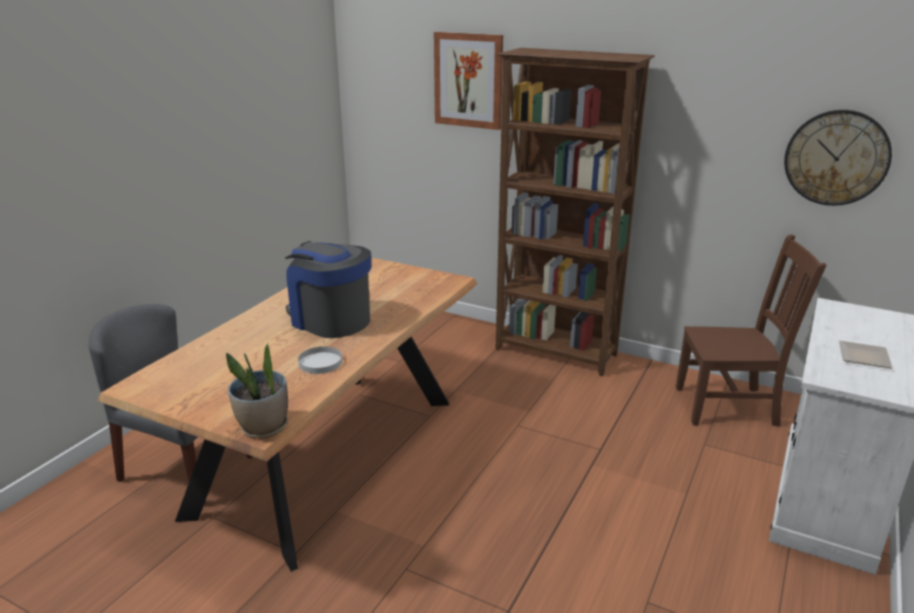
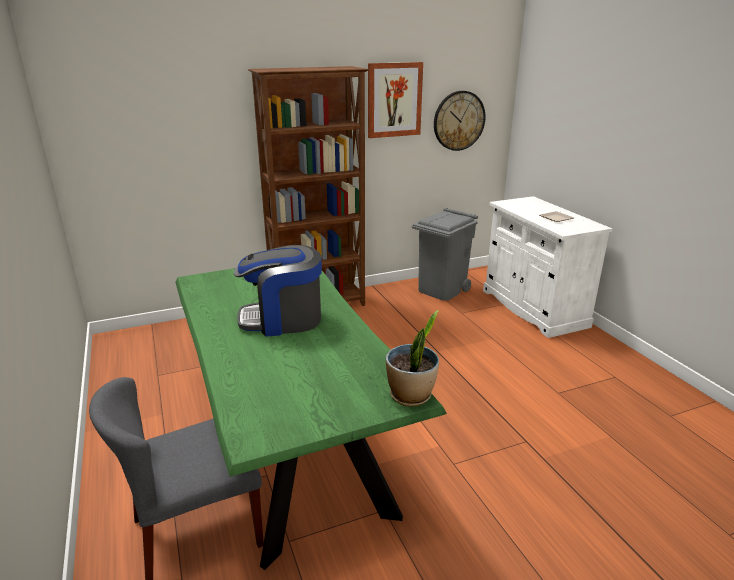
camera: 50 degrees left, 0 degrees up
brown dining table [97,258,478,572] -> green dining table [175,268,447,570]
white plate [298,347,342,374] -> none
picture [434,32,503,130] -> picture moved to [368,62,423,138]
brown chair [676,234,826,427] -> grey trash can [412,208,478,301]

